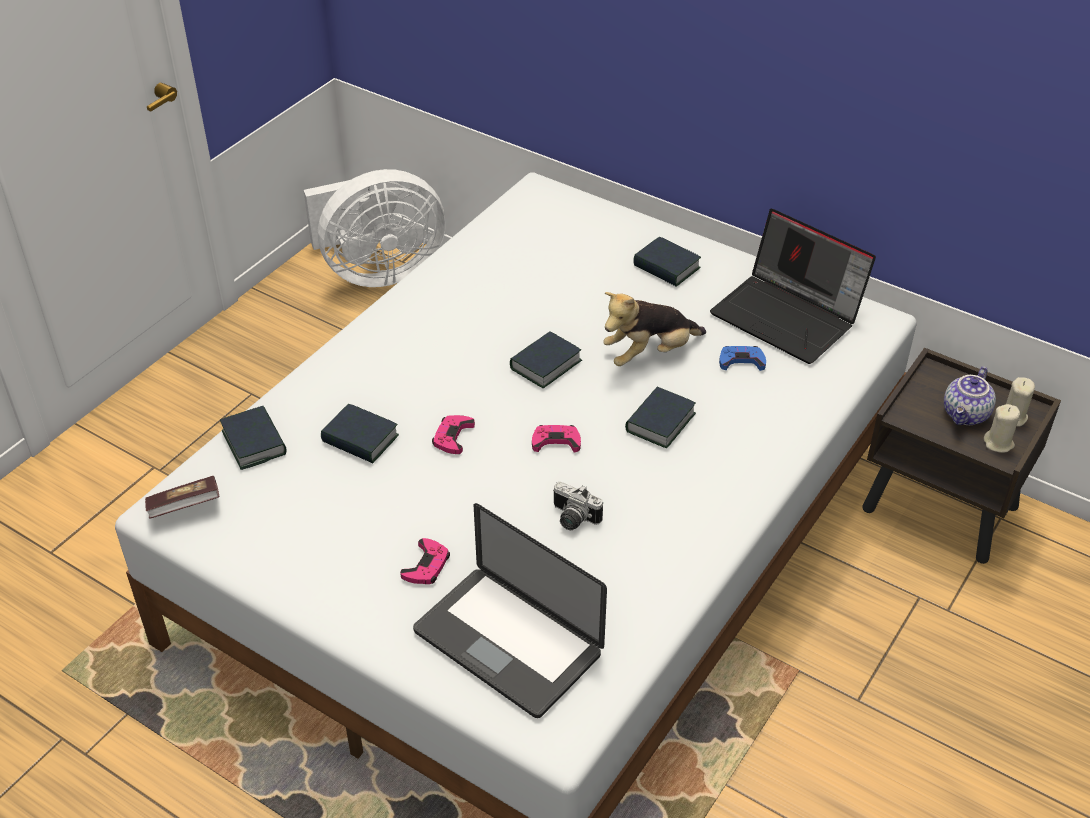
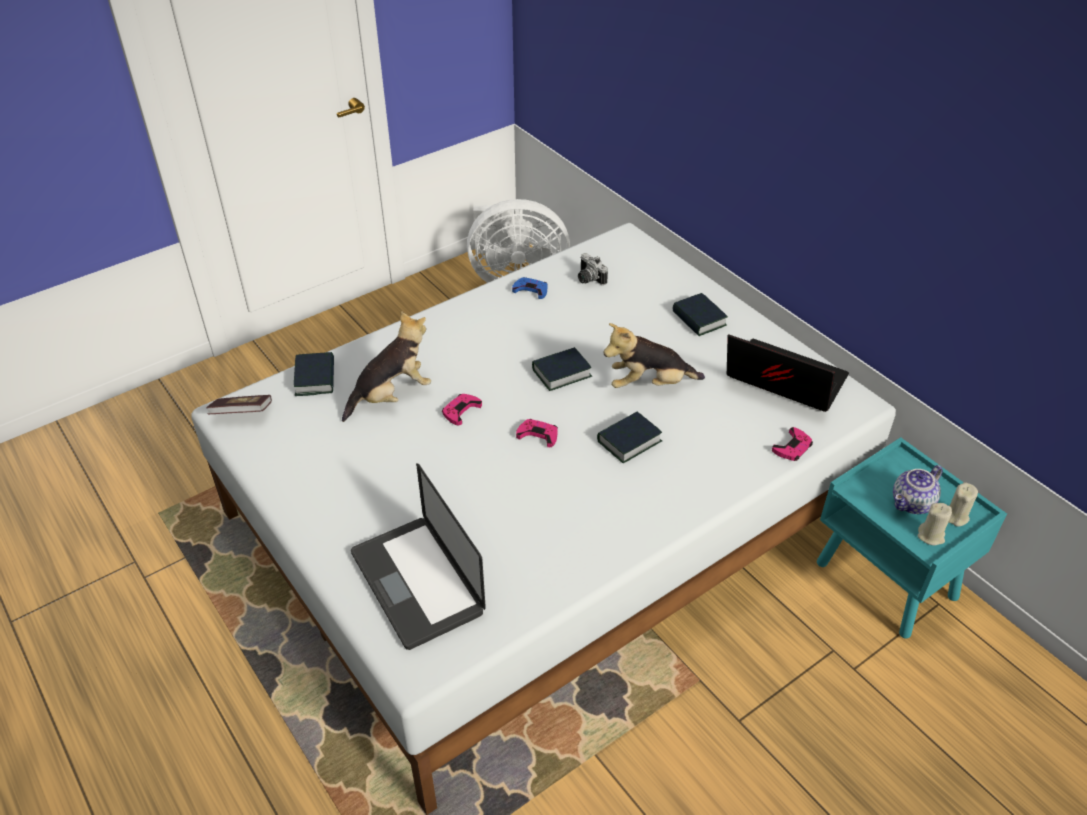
camera: 20 degrees right, 0 degrees up
book [321,404,399,463] -> plush toy [342,311,431,422]
pink game controller [400,538,450,584] -> pink game controller moved to [772,427,813,461]
camera [553,481,603,530] -> camera moved to [578,253,608,285]
laptop [710,209,876,364] -> laptop turned 150 degrees clockwise [727,334,849,412]
blue game controller [719,346,766,371] -> blue game controller moved to [512,277,548,299]
brown nightstand [862,348,1061,564] -> turquoise nightstand [817,437,1007,639]

